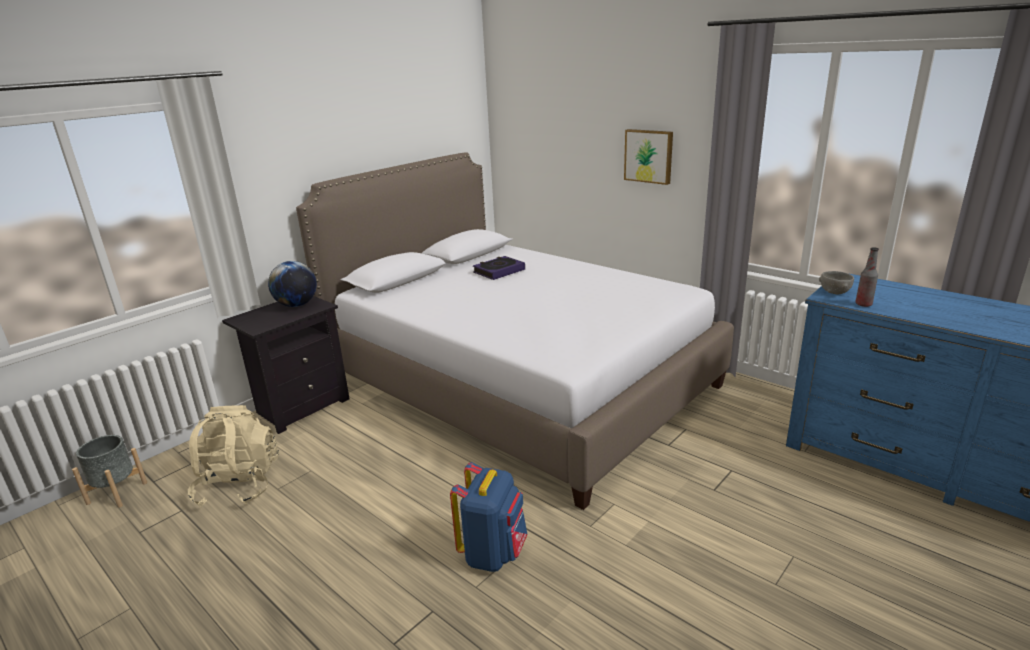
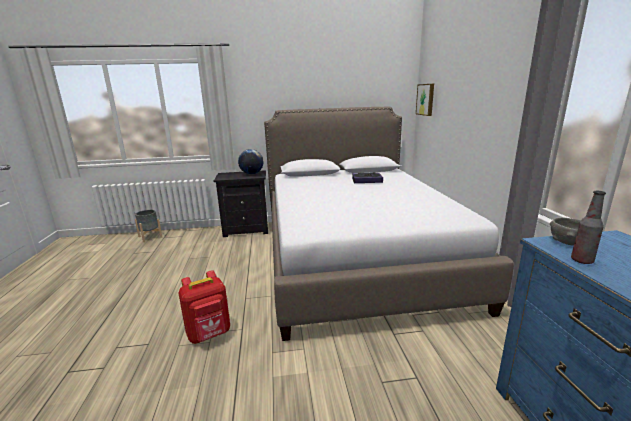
camera: 40 degrees right, 5 degrees down
beige backpack [188,405,279,507] -> none
blue backpack [450,462,527,572] -> red backpack [178,270,230,344]
picture [624,129,673,185] -> picture moved to [416,84,434,116]

